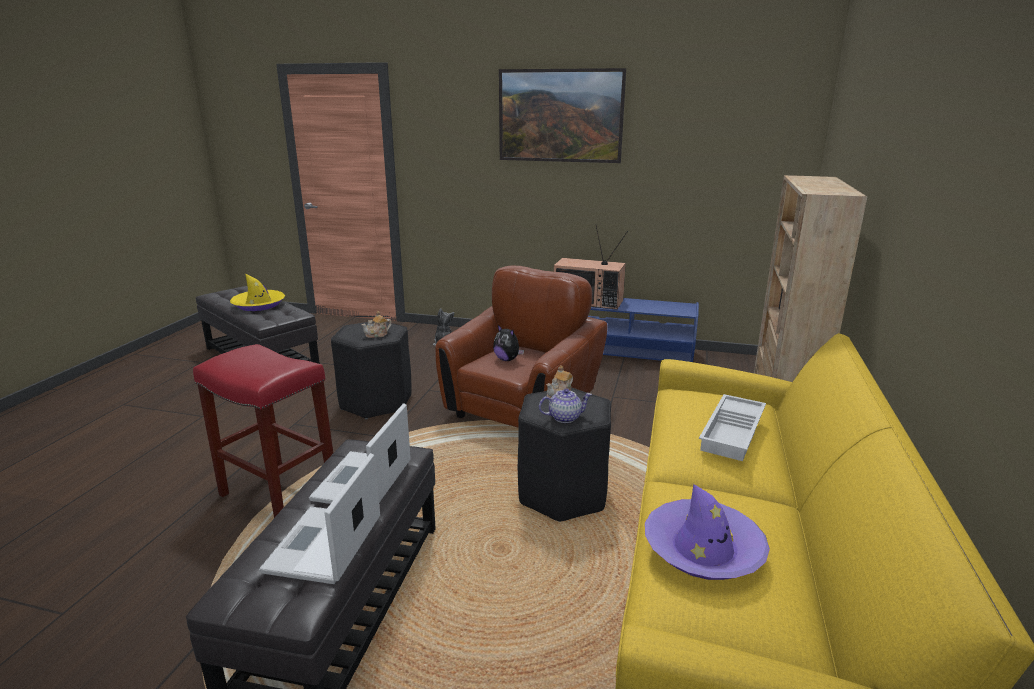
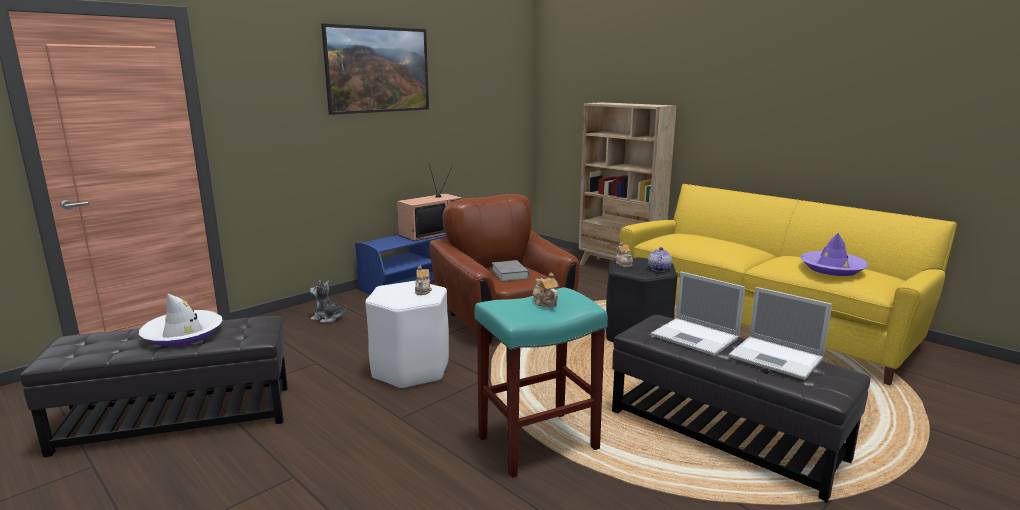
camera: 60 degrees left, 5 degrees down
red stool [193,344,333,518] -> turquoise stool [475,287,608,478]
yellow hat [230,273,285,311] -> white hat [139,293,223,346]
black stool [331,321,411,419] -> white stool [365,281,449,390]
plush toy [493,325,524,361] -> grey book [492,260,530,282]
white tray [699,394,766,461] -> none
none -> teapot [533,272,559,307]

